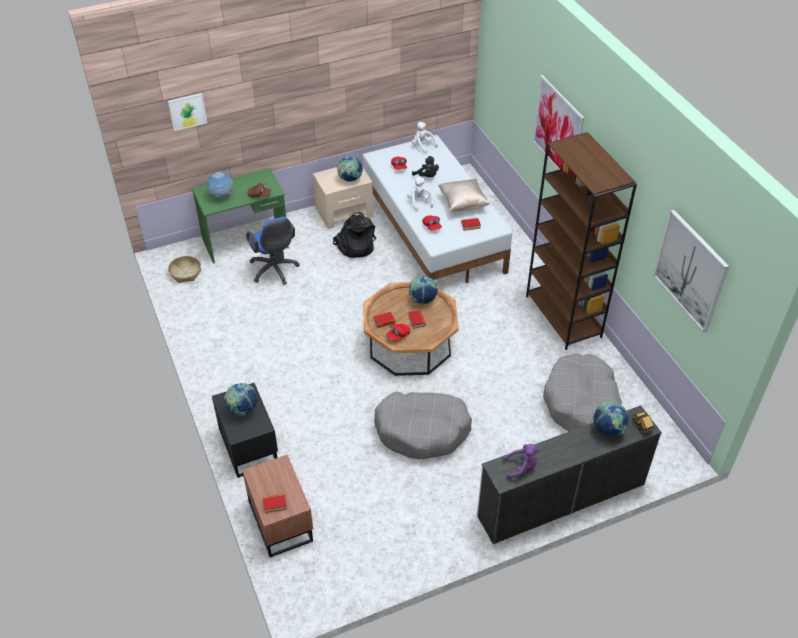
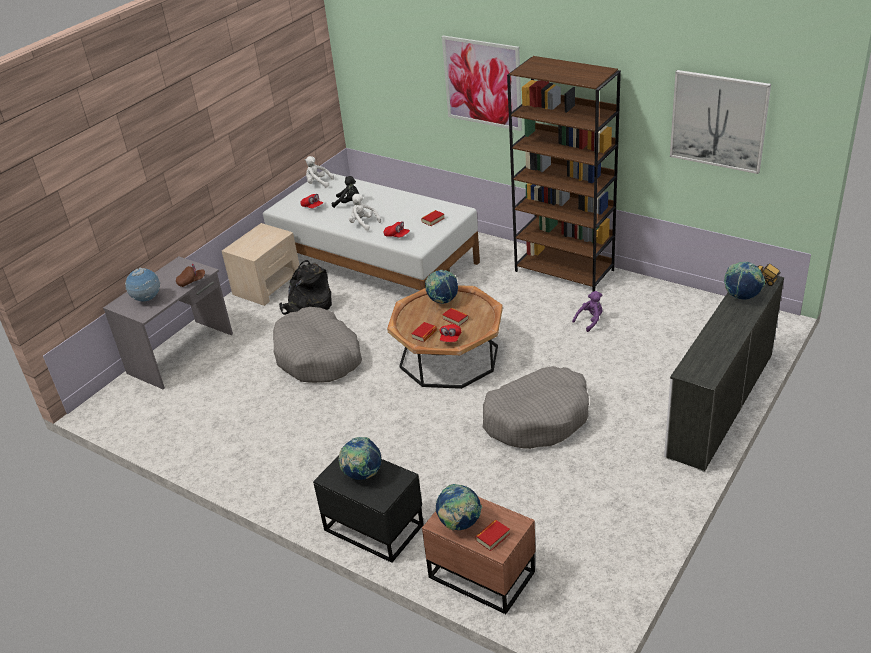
camera: 30 degrees left, 10 degrees down
picture [168,93,207,131] -> none
basket [168,256,201,283] -> none
green desk [192,168,286,264] -> grey desk [103,256,233,389]
blue office chair [246,217,300,285] -> none
globe [337,155,363,182] -> globe moved to [436,484,482,531]
beige pillow [438,179,490,212] -> none
purple plush toy [503,444,539,479] -> purple plush toy moved to [572,291,603,332]
grey dog bed [543,353,622,432] -> grey dog bed moved to [273,307,362,383]

